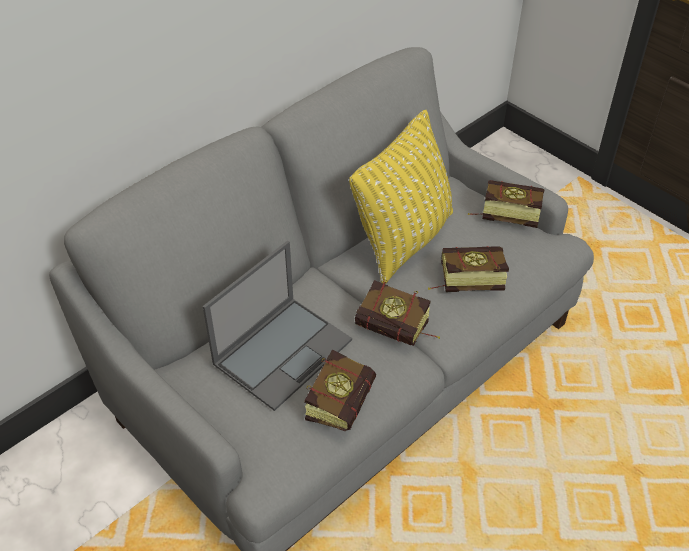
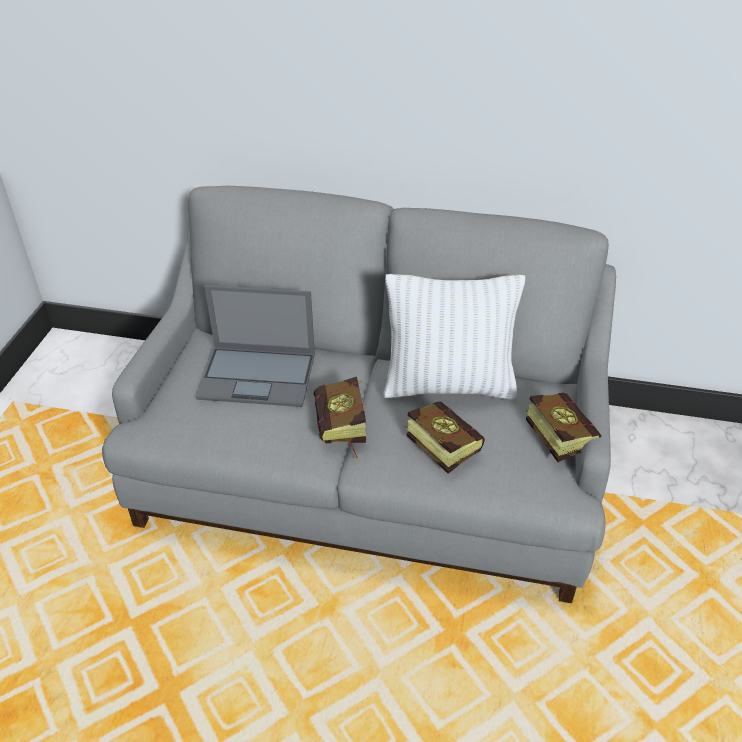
camera: 55 degrees right, 5 degrees down
book [304,350,376,431] -> none
yellow pillow [349,109,453,284] -> white pillow [383,274,525,400]

